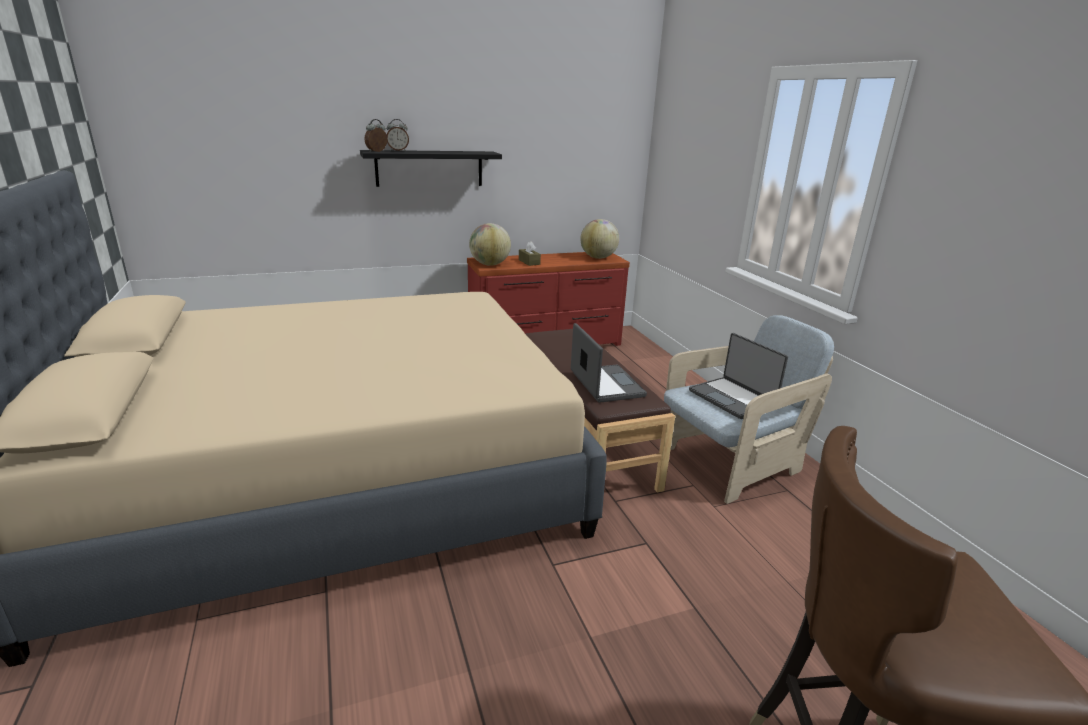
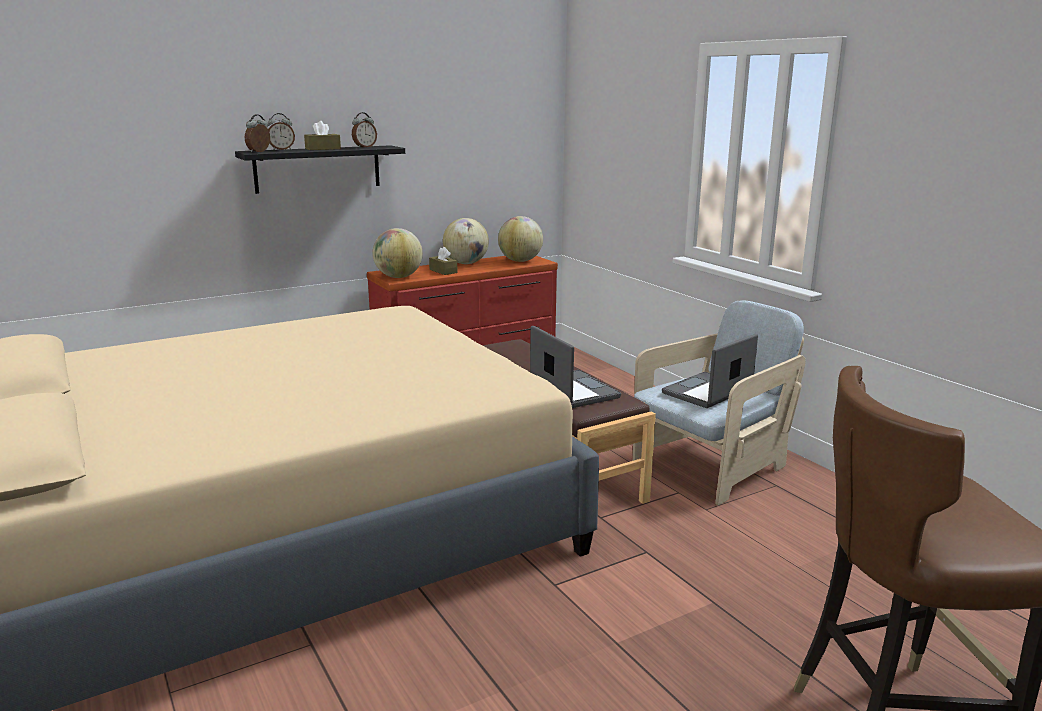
camera: 10 degrees left, 5 degrees down
laptop [689,333,788,419] -> laptop turned 90 degrees clockwise [662,334,758,408]
none -> brown tissue box [304,121,341,150]
none -> alarm clock [352,112,377,148]
none -> globe [443,218,489,264]

